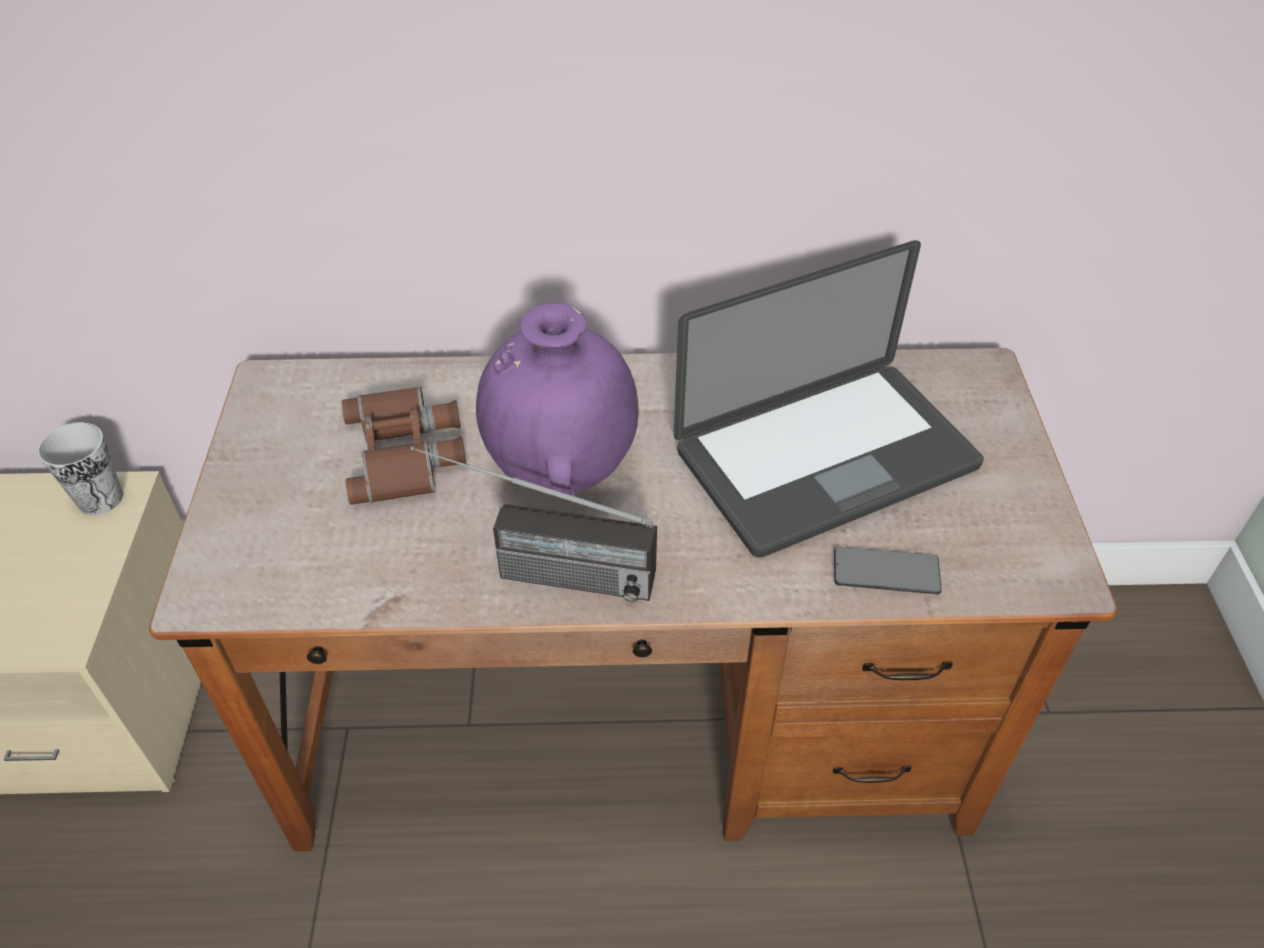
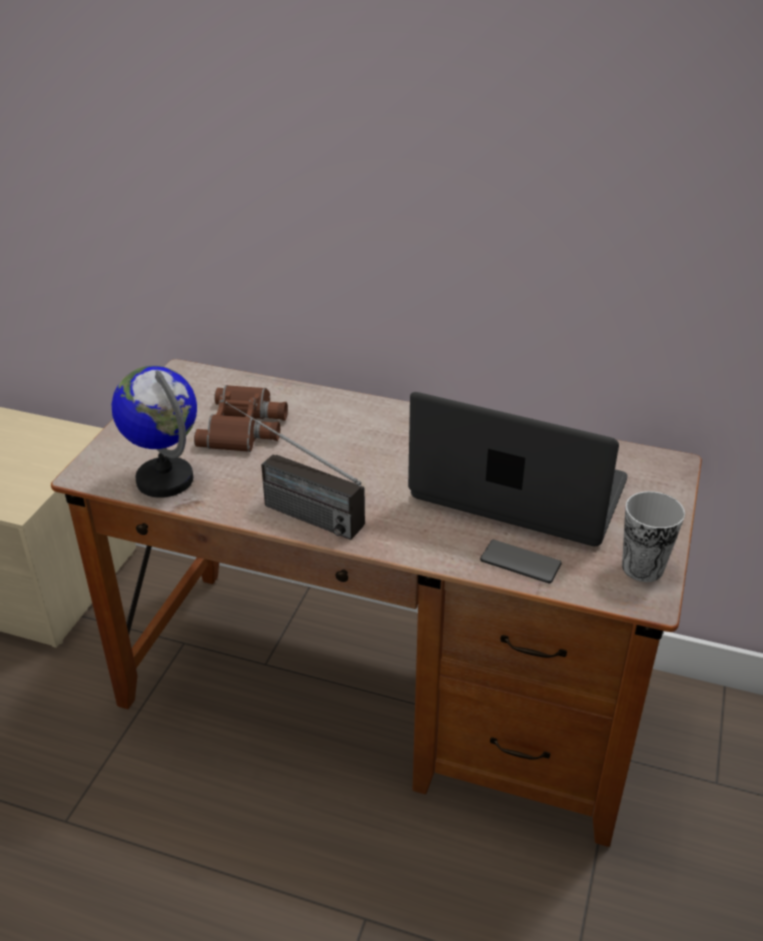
camera: 20 degrees right, 10 degrees down
cup [38,422,123,515] -> cup moved to [622,491,685,582]
purple vase [476,303,638,495] -> none
laptop [674,240,984,558] -> laptop turned 150 degrees counterclockwise [408,392,628,546]
none -> globe [111,366,197,498]

